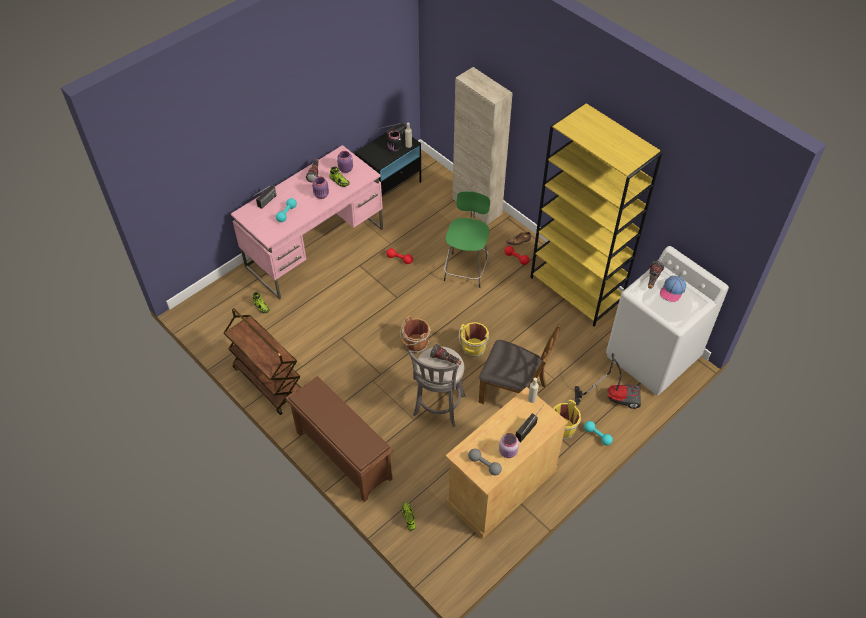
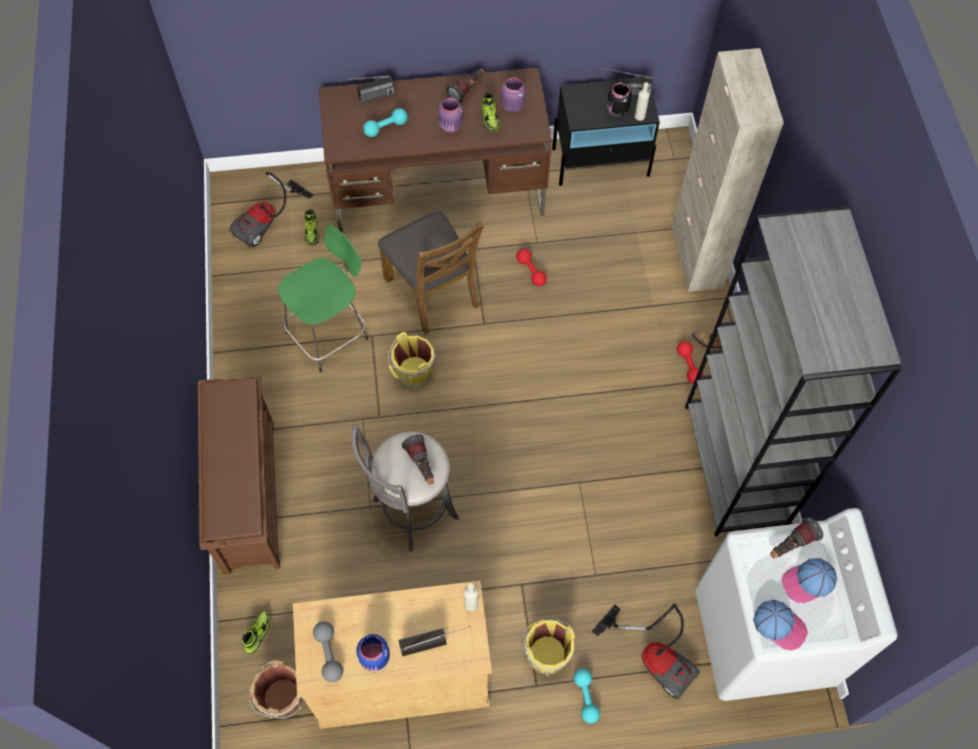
camera: 35 degrees right, 10 degrees up
brown cart [224,308,301,415] -> none
pink desk [231,145,383,299] -> brown desk [319,68,552,233]
brown bucket [400,315,431,353] -> brown bucket moved to [249,660,303,719]
green stool [444,191,490,288] -> green stool moved to [278,224,368,373]
yellow bucket [459,322,489,357] -> yellow bucket moved to [388,332,436,388]
brown chair [479,324,561,404] -> brown chair moved to [378,211,484,335]
pink jar [499,433,519,458] -> blue jar [356,634,390,671]
yellow bookcase [530,103,662,327] -> grey bookcase [685,206,902,537]
none -> vacuum cleaner [230,172,313,248]
none -> cap [753,600,808,650]

